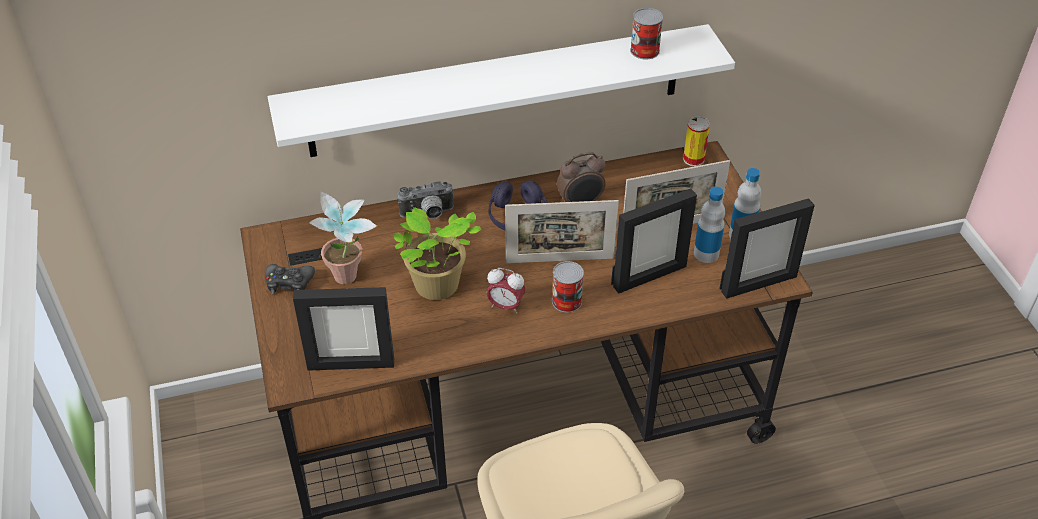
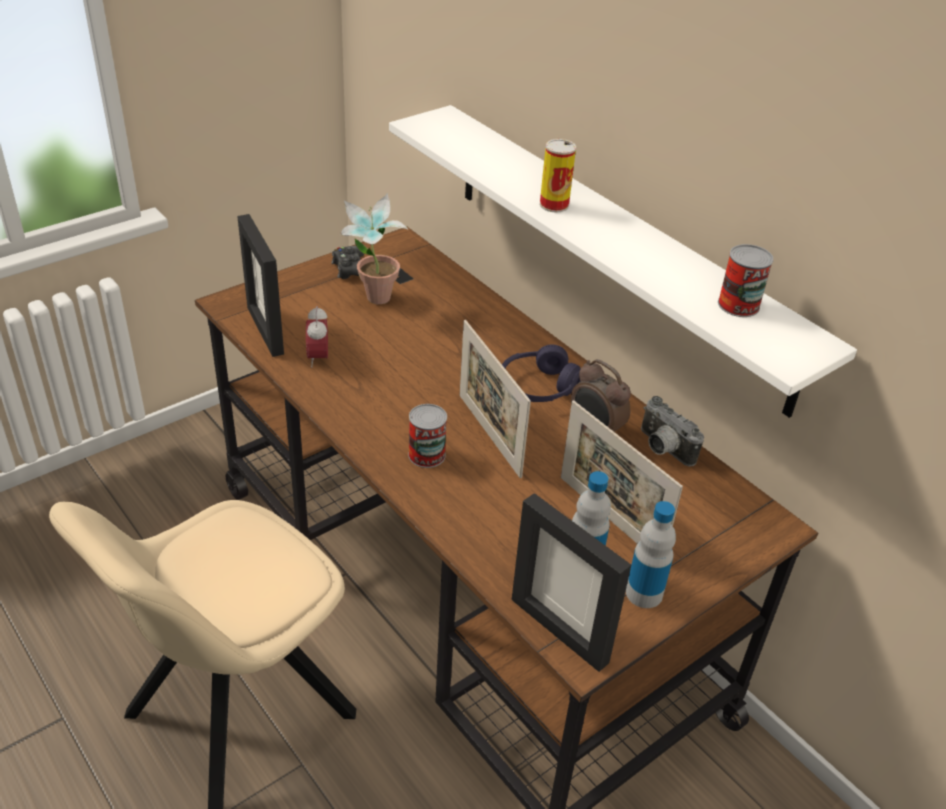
camera: 65 degrees right, 5 degrees down
potted plant [393,207,482,300] -> none
camera [398,181,454,219] -> camera moved to [641,396,704,466]
alarm clock [486,268,526,314] -> alarm clock moved to [306,306,328,368]
picture frame [611,189,697,294] -> none
can [683,116,710,166] -> can moved to [540,139,576,213]

